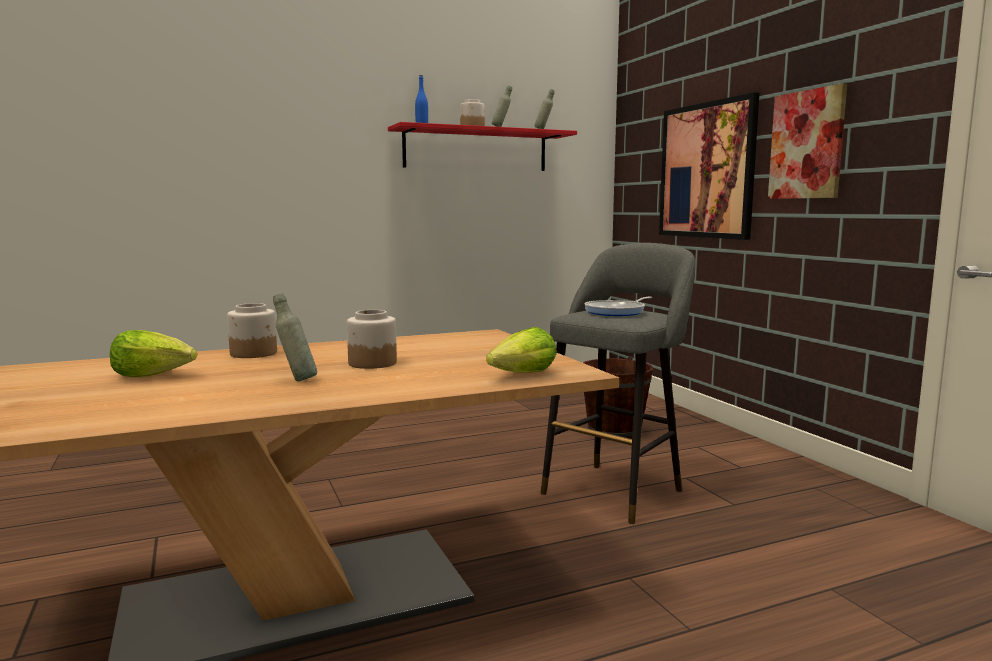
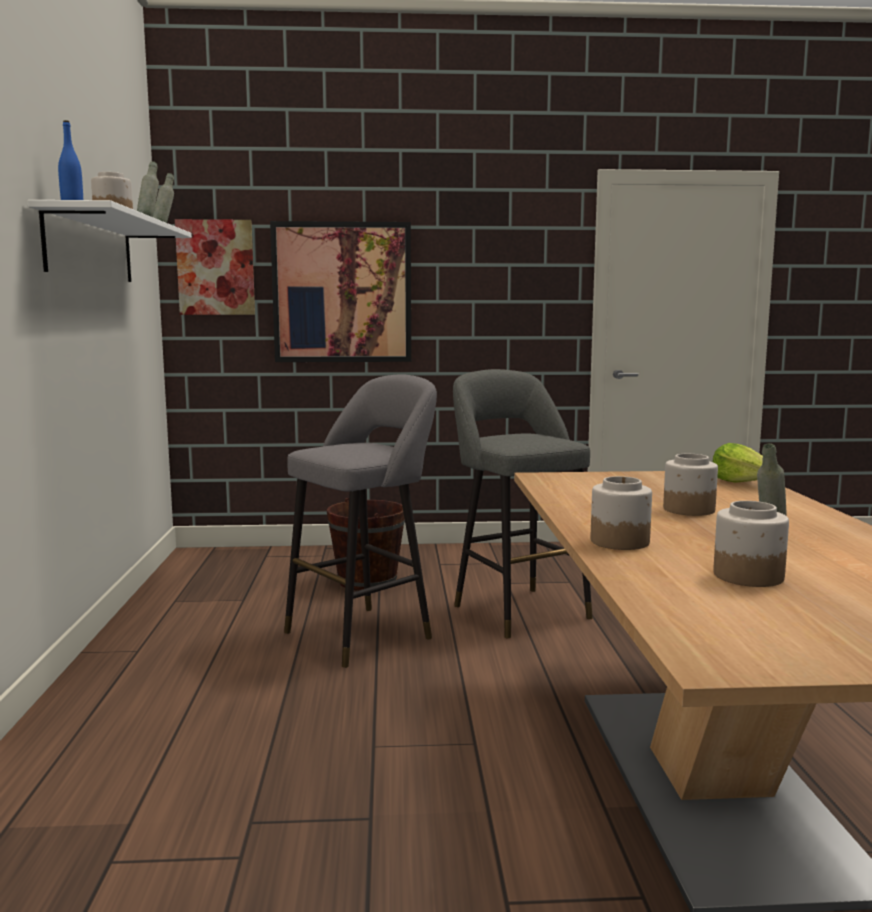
camera: 70 degrees left, 0 degrees up
lettuce [110,330,197,377] -> jar [713,501,789,587]
red shelf [388,122,577,171] -> white shelf [28,200,192,282]
frying pan [584,297,652,316] -> none
picture [768,83,847,199] -> picture moved to [175,219,255,315]
none -> grey stool [284,375,437,668]

